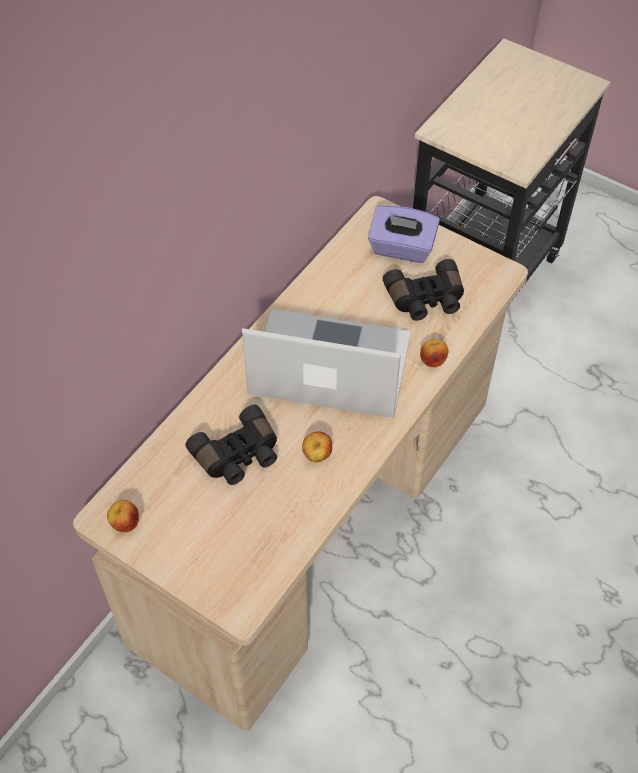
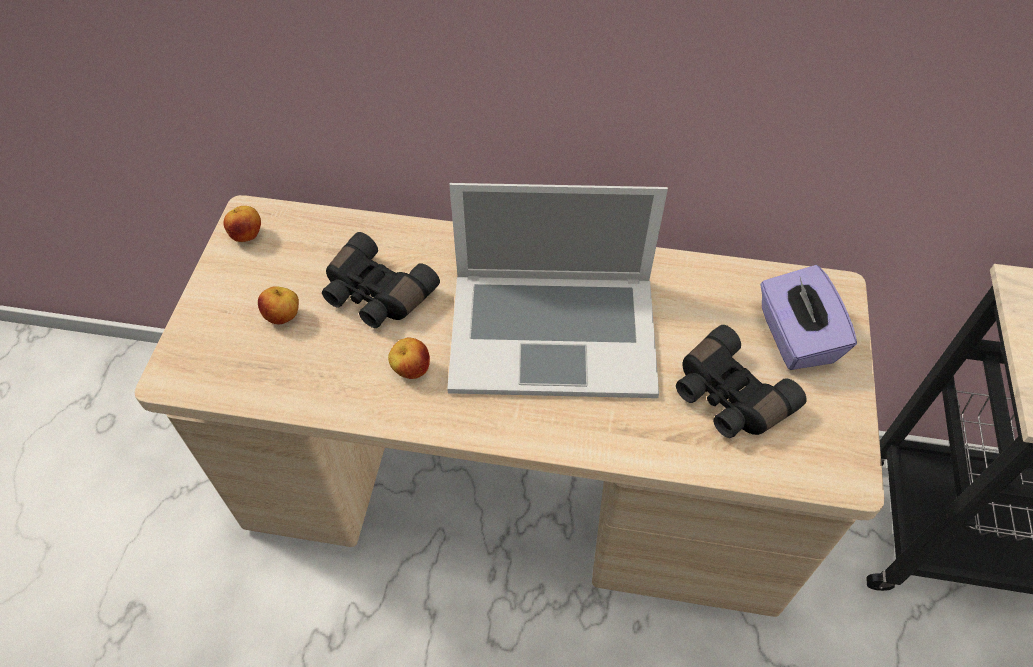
camera: 65 degrees right, 0 degrees up
laptop [242,309,411,418] -> laptop turned 105 degrees clockwise [447,183,668,398]
apple [420,339,448,367] -> apple moved to [258,286,299,324]

